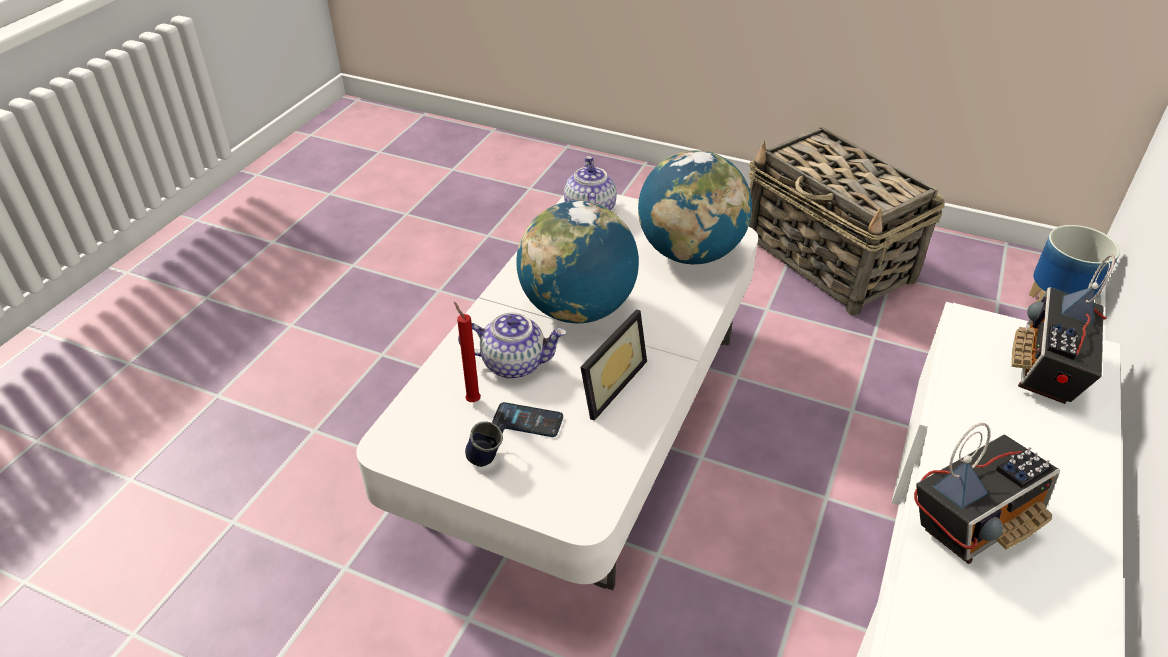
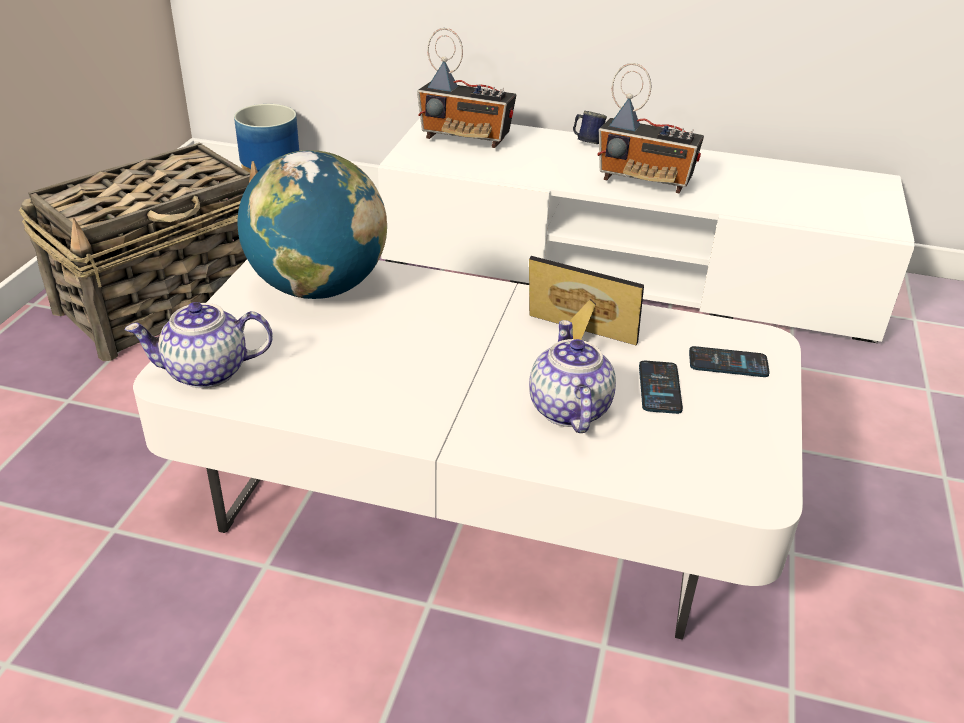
camera: 100 degrees left, 5 degrees down
red candle [454,302,481,402] -> none
blue mug [465,421,505,467] -> blue mug moved to [573,111,607,144]
globe [516,201,639,323] -> none
radio [914,423,1060,564] -> radio turned 150 degrees clockwise [597,63,704,193]
none -> phone [689,346,770,377]

